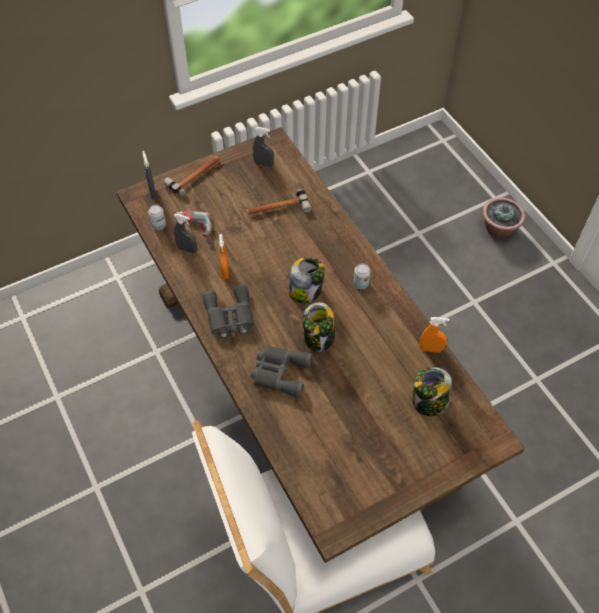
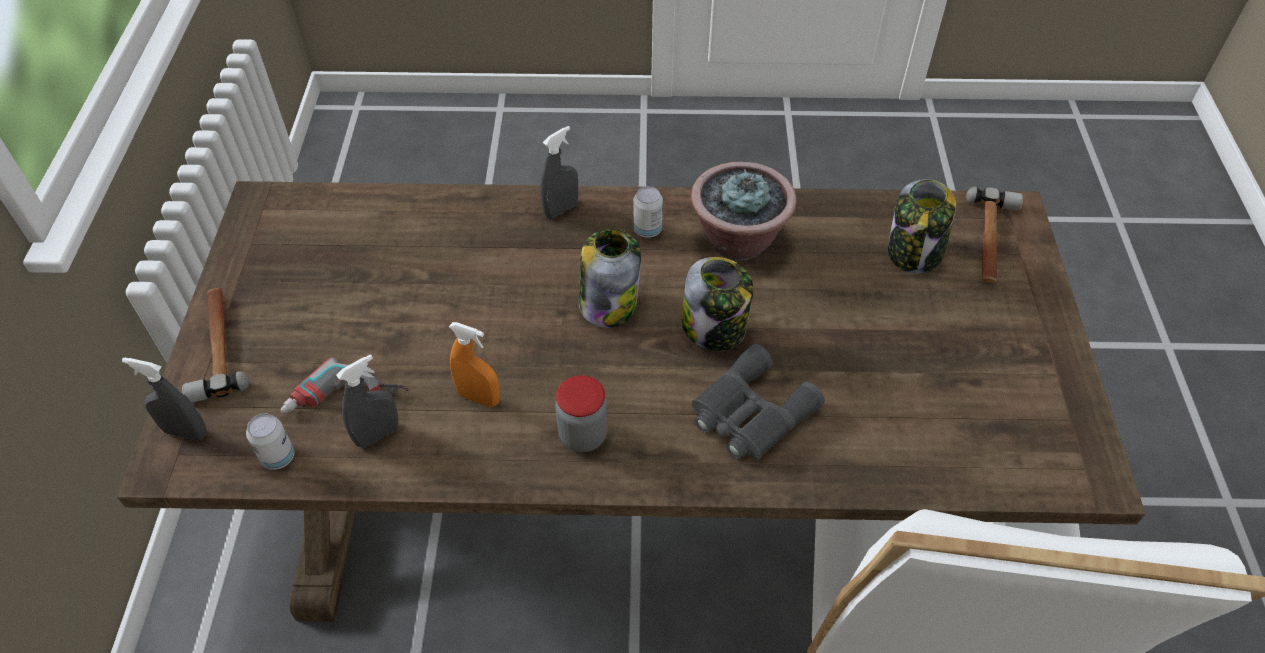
camera: 60 degrees left, 5 degrees down
grey binoculars [202,285,254,339] -> jar [555,375,608,452]
hammer [246,189,311,215] -> hammer moved to [966,186,1023,283]
grey spray bottle [253,127,274,167] -> grey spray bottle moved to [540,126,578,219]
orange spray bottle [420,317,450,353] -> none
potted plant [482,197,525,238] -> potted plant moved to [691,162,796,261]

